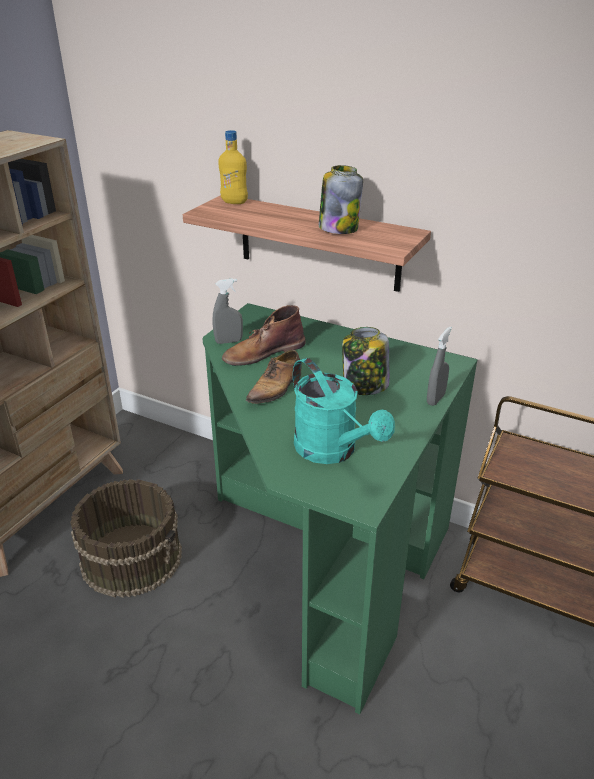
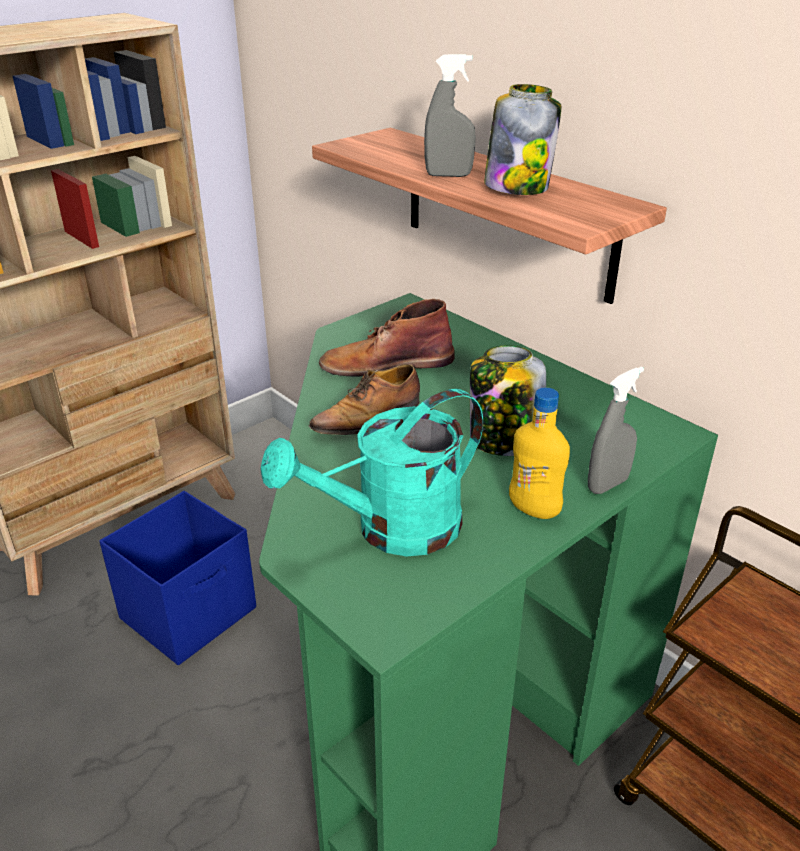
camera: 20 degrees right, 0 degrees up
brown bucket [70,479,182,598] -> blue storage box [99,491,256,665]
grey spray bottle [213,278,243,344] -> grey spray bottle moved to [424,54,476,177]
yellow bottle [218,130,248,204] -> yellow bottle moved to [509,388,570,519]
turquoise watering can [293,358,395,464] -> turquoise watering can turned 75 degrees clockwise [261,389,483,557]

